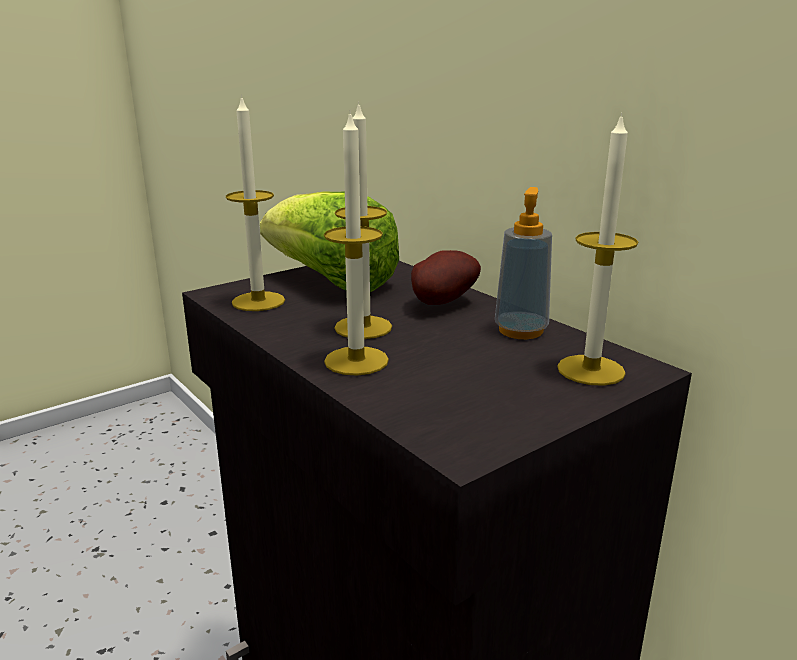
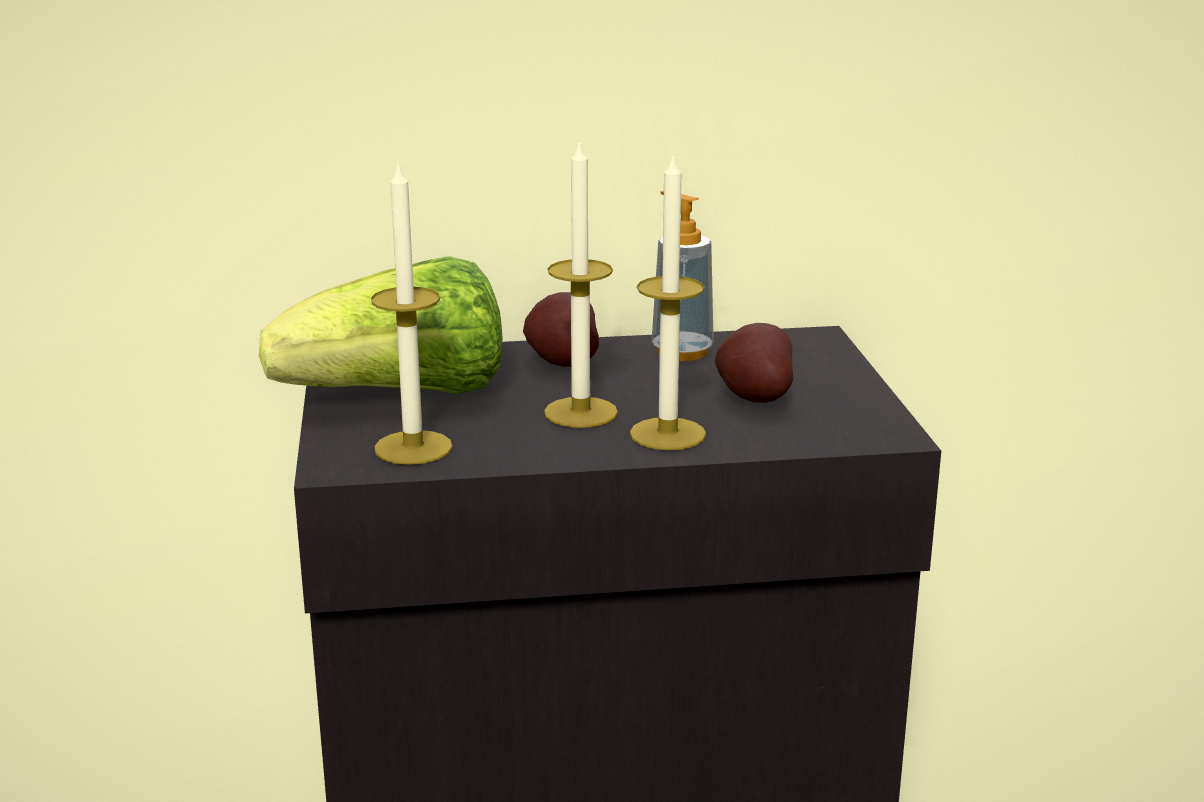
camera: 60 degrees left, 0 degrees up
candle [557,112,638,386] -> none
none -> potato [715,323,793,403]

